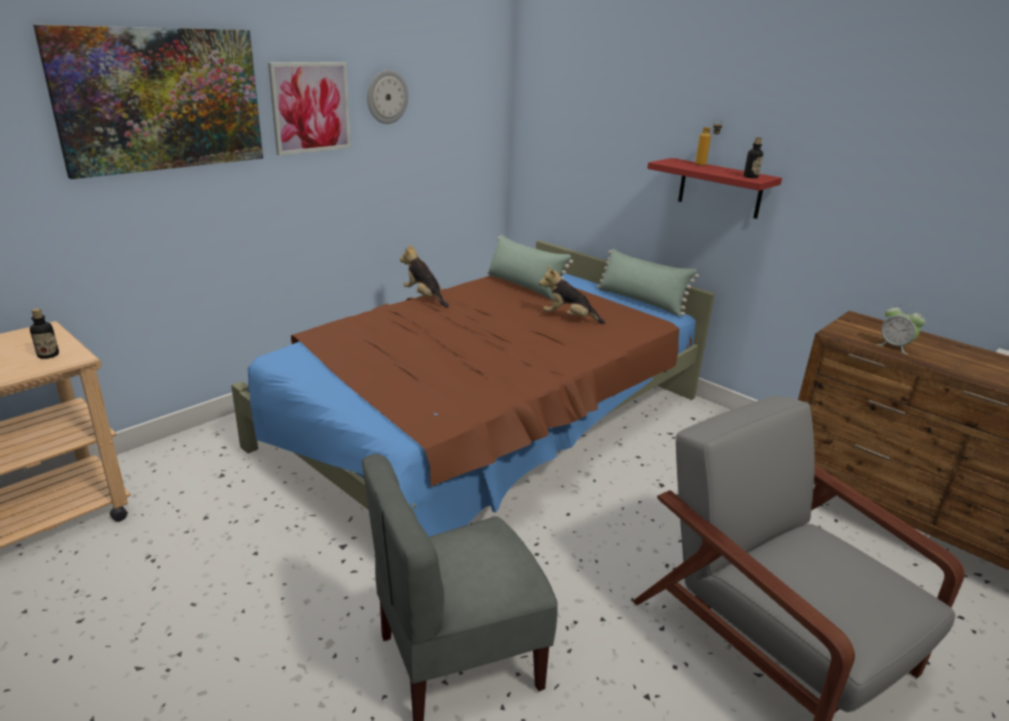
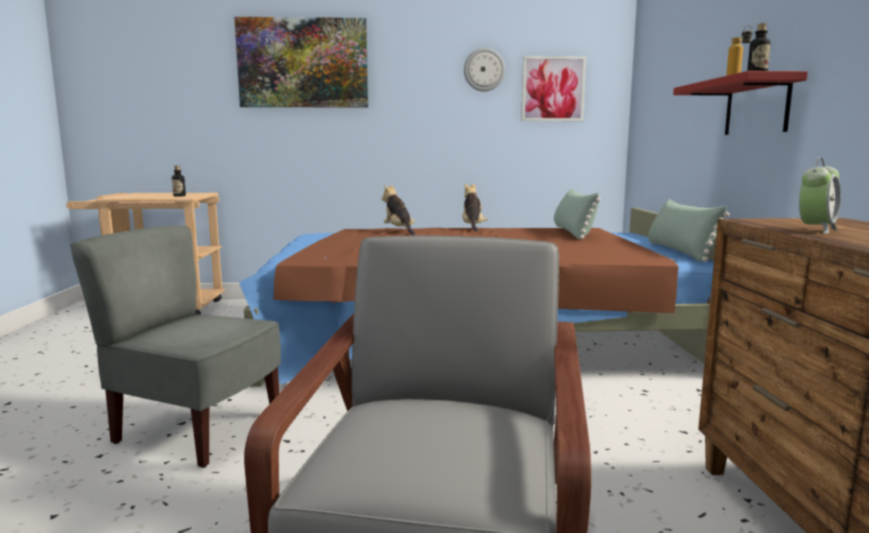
camera: 45 degrees right, 15 degrees down
picture [268,62,351,155] -> picture moved to [521,56,586,121]
plush toy [539,266,605,324] -> plush toy moved to [381,185,416,235]
alarm clock [876,304,925,355] -> alarm clock turned 135 degrees counterclockwise [799,158,841,234]

